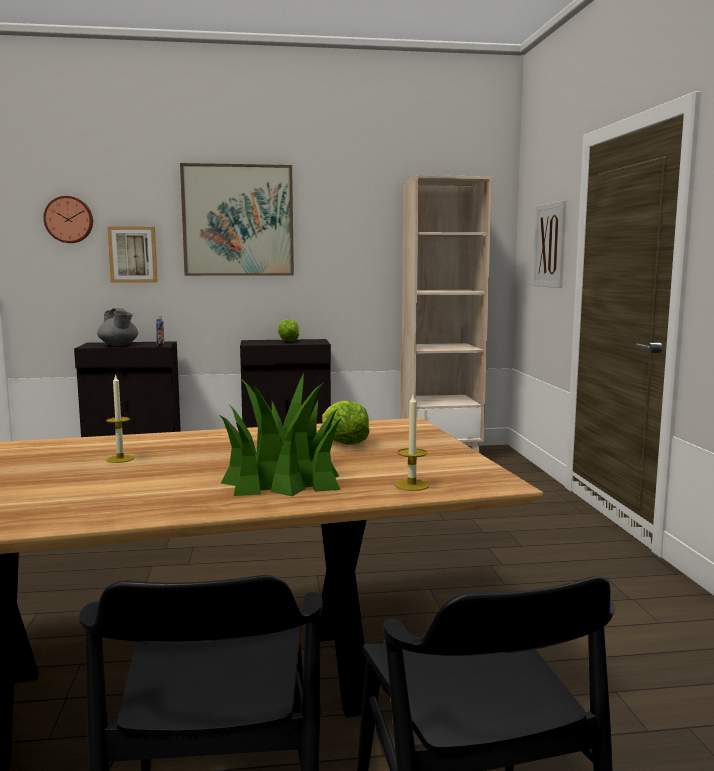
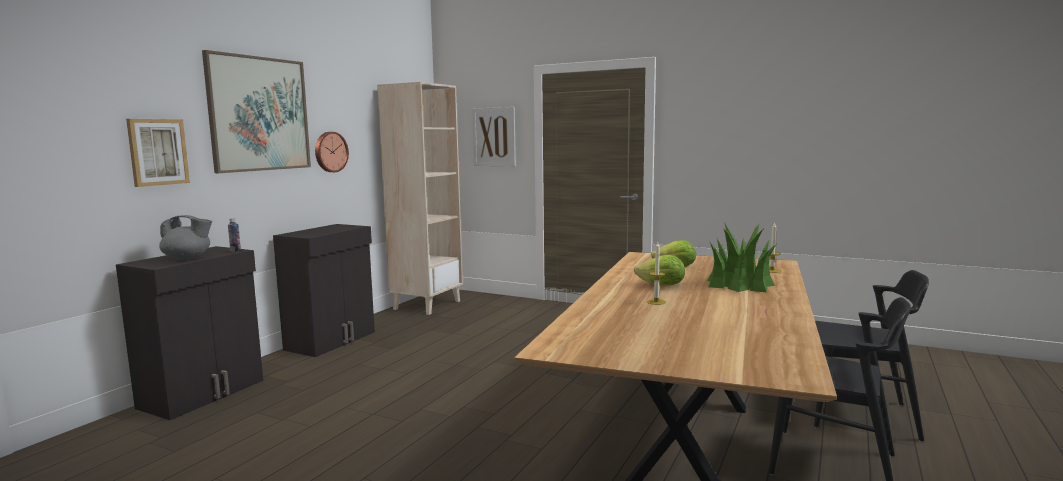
camera: 55 degrees left, 0 degrees up
wall clock [43,196,93,243] -> wall clock moved to [315,132,349,172]
lettuce [278,319,299,341] -> lettuce moved to [634,255,685,285]

